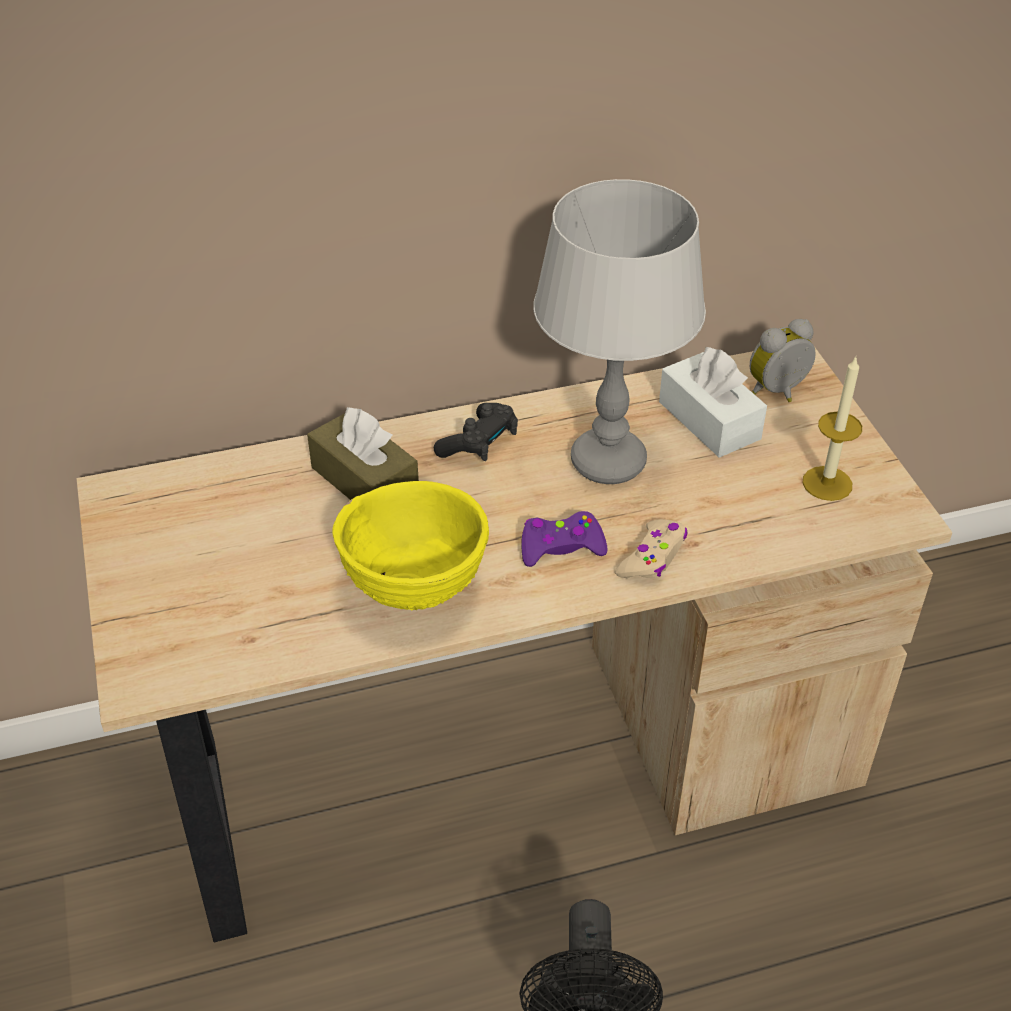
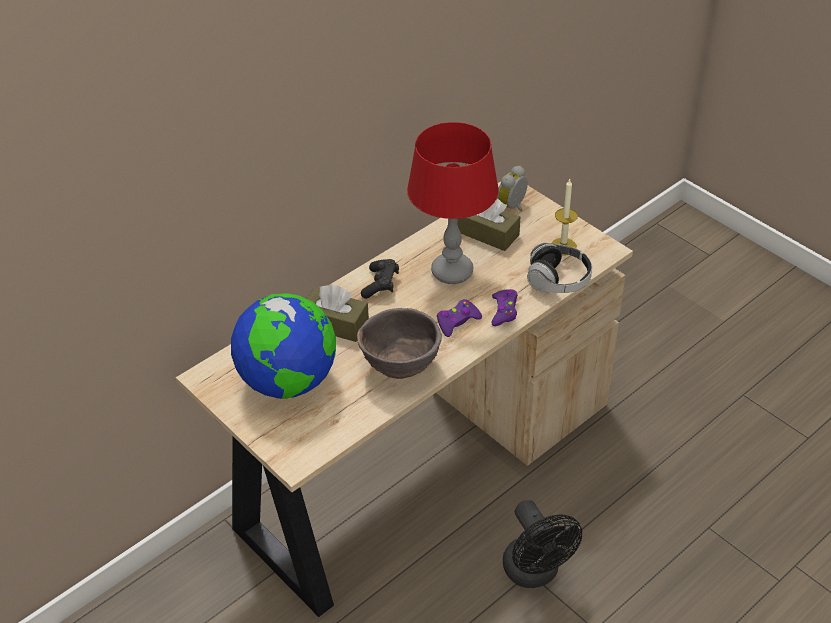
camera: 25 degrees left, 0 degrees up
yellow bowl [332,481,489,610] -> brown bowl [357,308,442,379]
grey table lamp [533,179,706,484] -> red table lamp [407,122,499,284]
beige game controller [615,519,687,578] -> purple game controller [491,289,518,326]
white tissue box [659,347,767,458] -> brown tissue box [457,198,520,251]
none -> globe [231,293,336,399]
none -> headphones [527,243,592,293]

